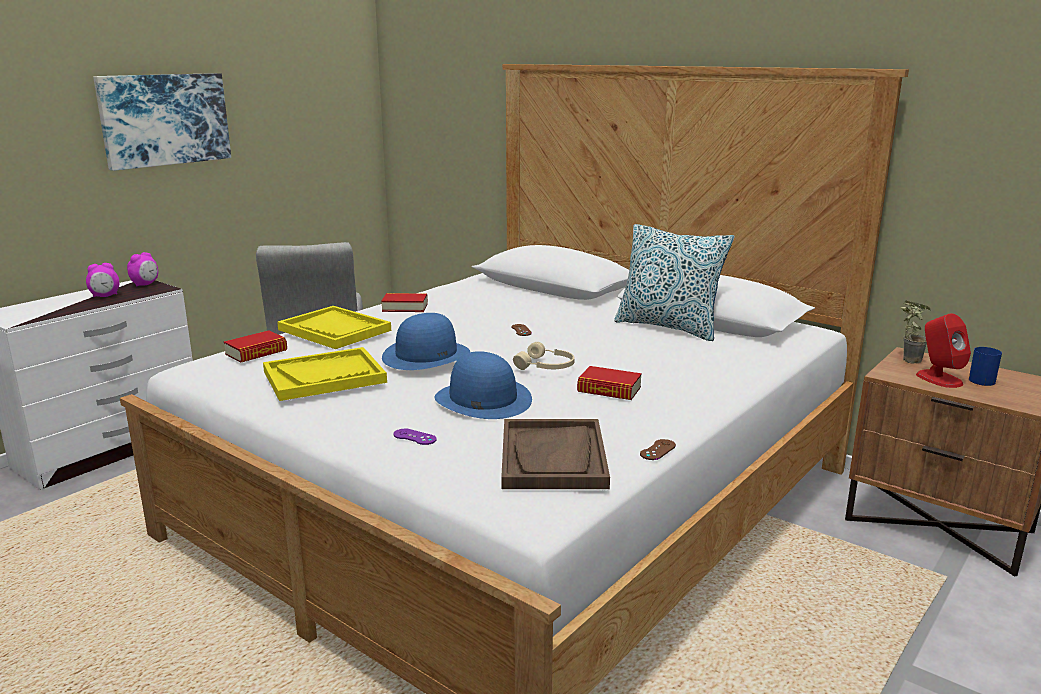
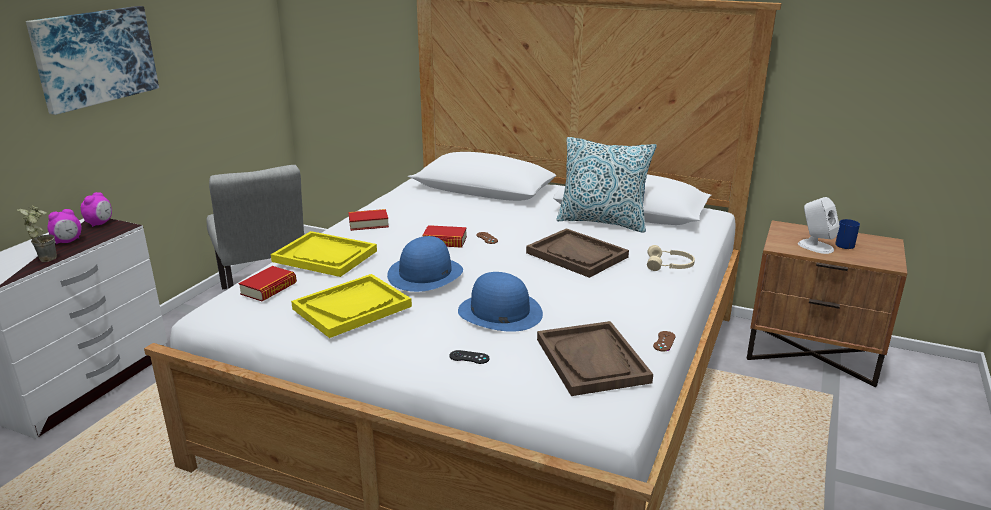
camera: 15 degrees left, 5 degrees up
purple game controller [393,429,437,445] -> black game controller [449,350,489,364]
beige headphones [513,342,575,370] -> beige headphones moved to [647,245,695,271]
book [577,366,642,400] -> book moved to [422,225,467,248]
potted plant [901,301,931,364] -> potted plant moved to [17,205,57,262]
red speaker [916,314,971,388] -> white speaker [798,197,840,254]
none -> brown tray [526,228,629,278]

